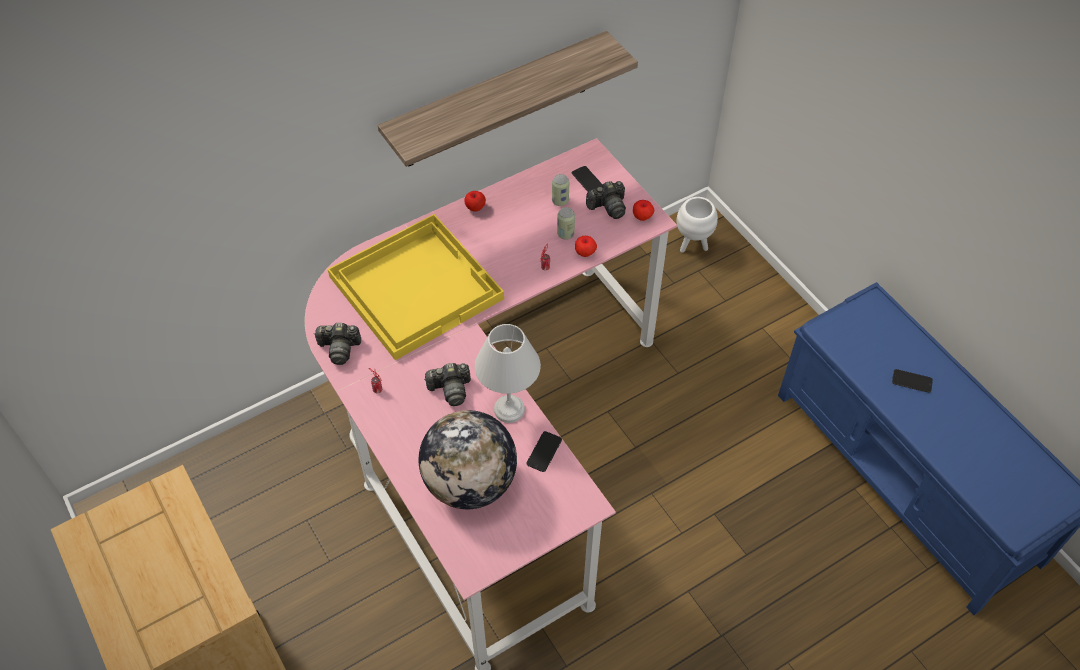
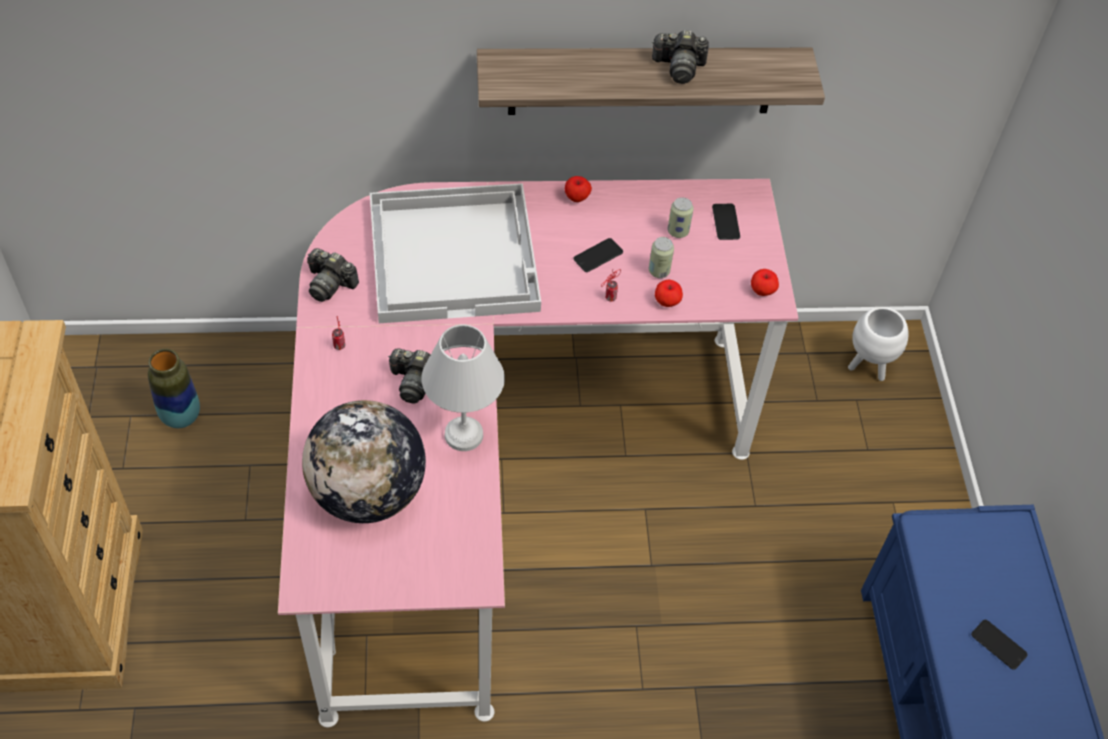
camera: 25 degrees right, 0 degrees up
yellow tray [328,214,504,360] -> white tray [370,183,541,323]
phone [526,431,562,472] -> phone moved to [573,238,623,272]
camera [586,181,626,219] -> camera moved to [652,30,709,84]
none -> vase [148,349,200,428]

